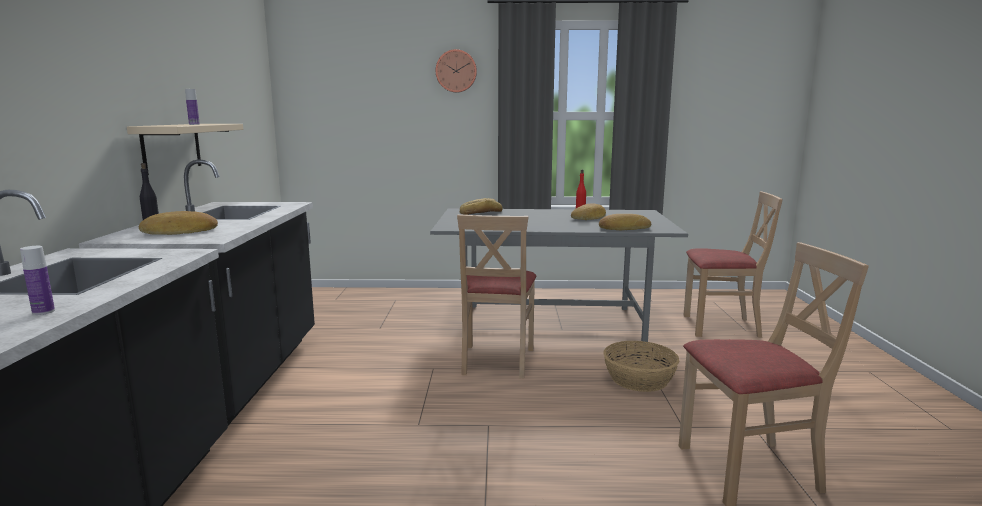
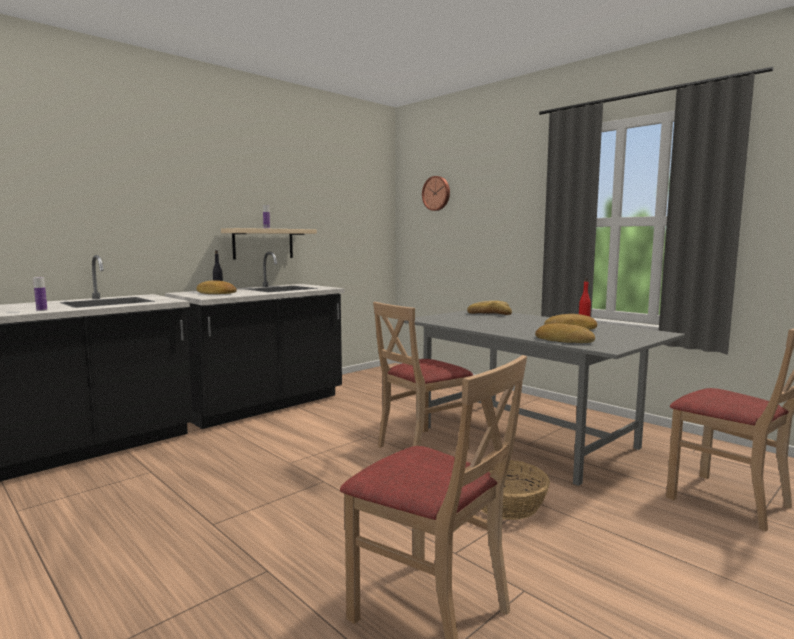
camera: 45 degrees right, 5 degrees down
wall clock [436,49,477,93] -> wall clock moved to [422,176,450,211]

